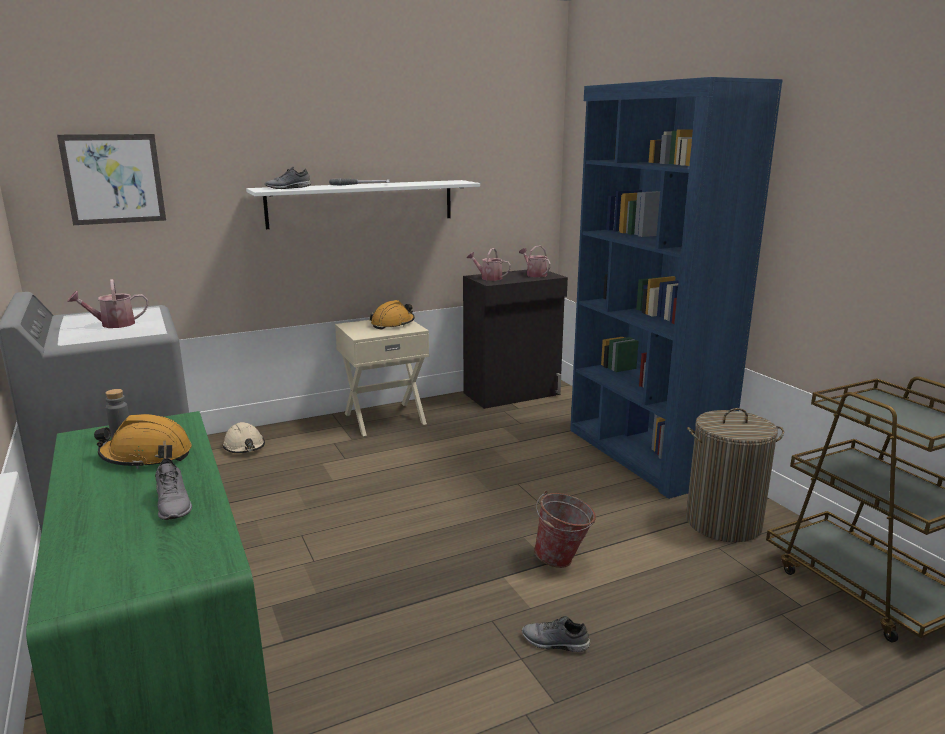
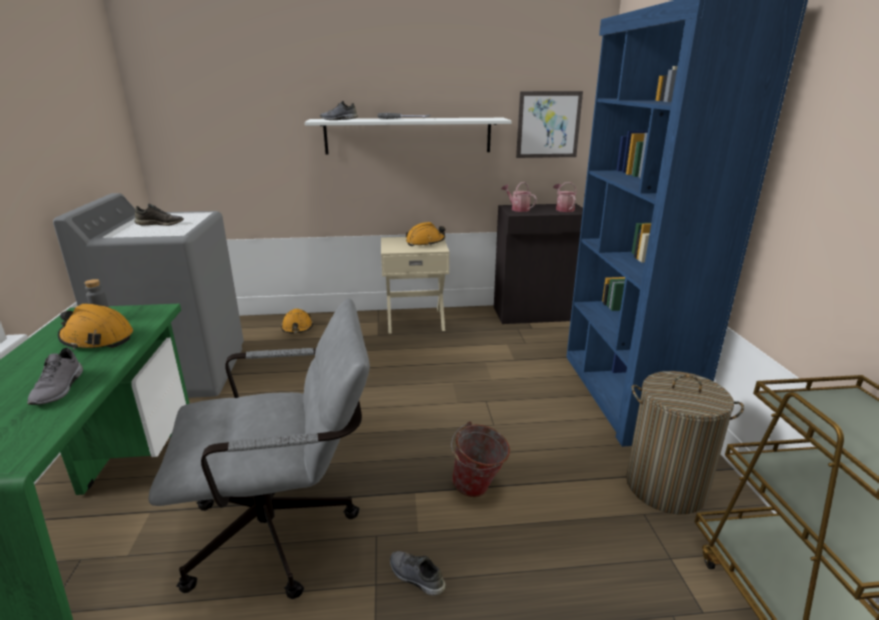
camera: 20 degrees right, 5 degrees up
picture [57,134,166,225] -> picture moved to [516,91,583,158]
watering can [67,279,148,328] -> grey shoe [134,204,184,226]
beige hard hat [223,422,265,453] -> orange hard hat [281,309,313,333]
none -> grey office chair [148,298,370,599]

